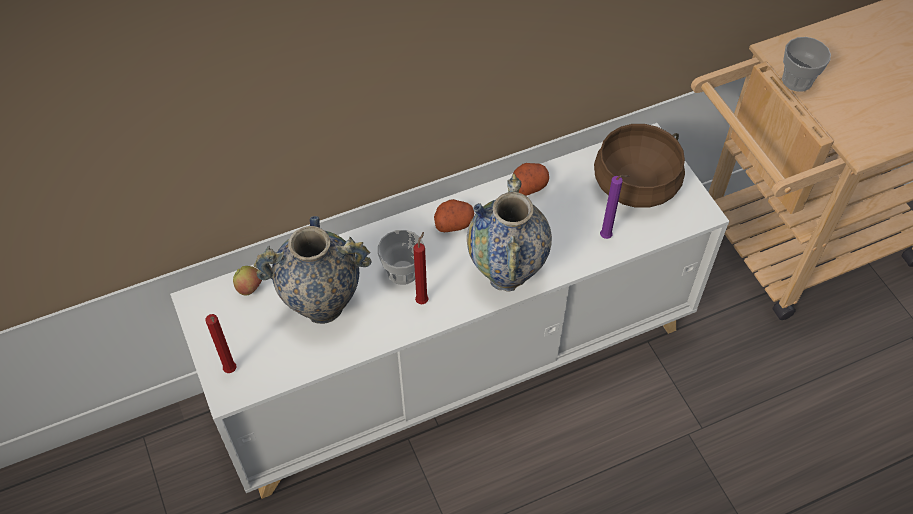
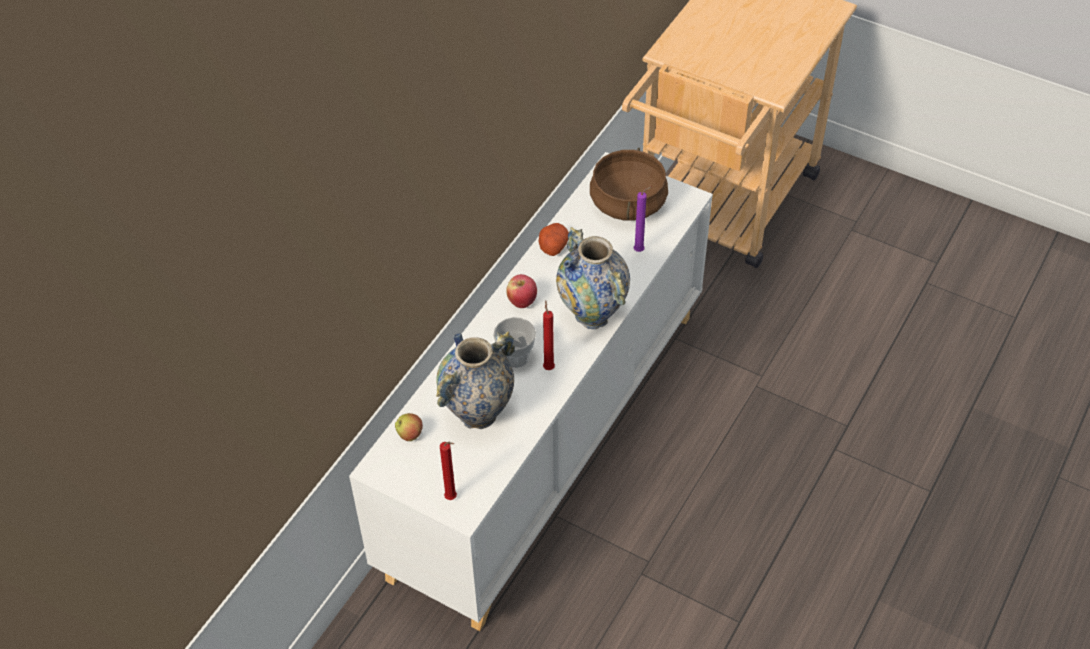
camera: 35 degrees left, 5 degrees down
potato [434,199,474,232] -> apple [506,274,537,308]
cup [782,37,831,92] -> none

